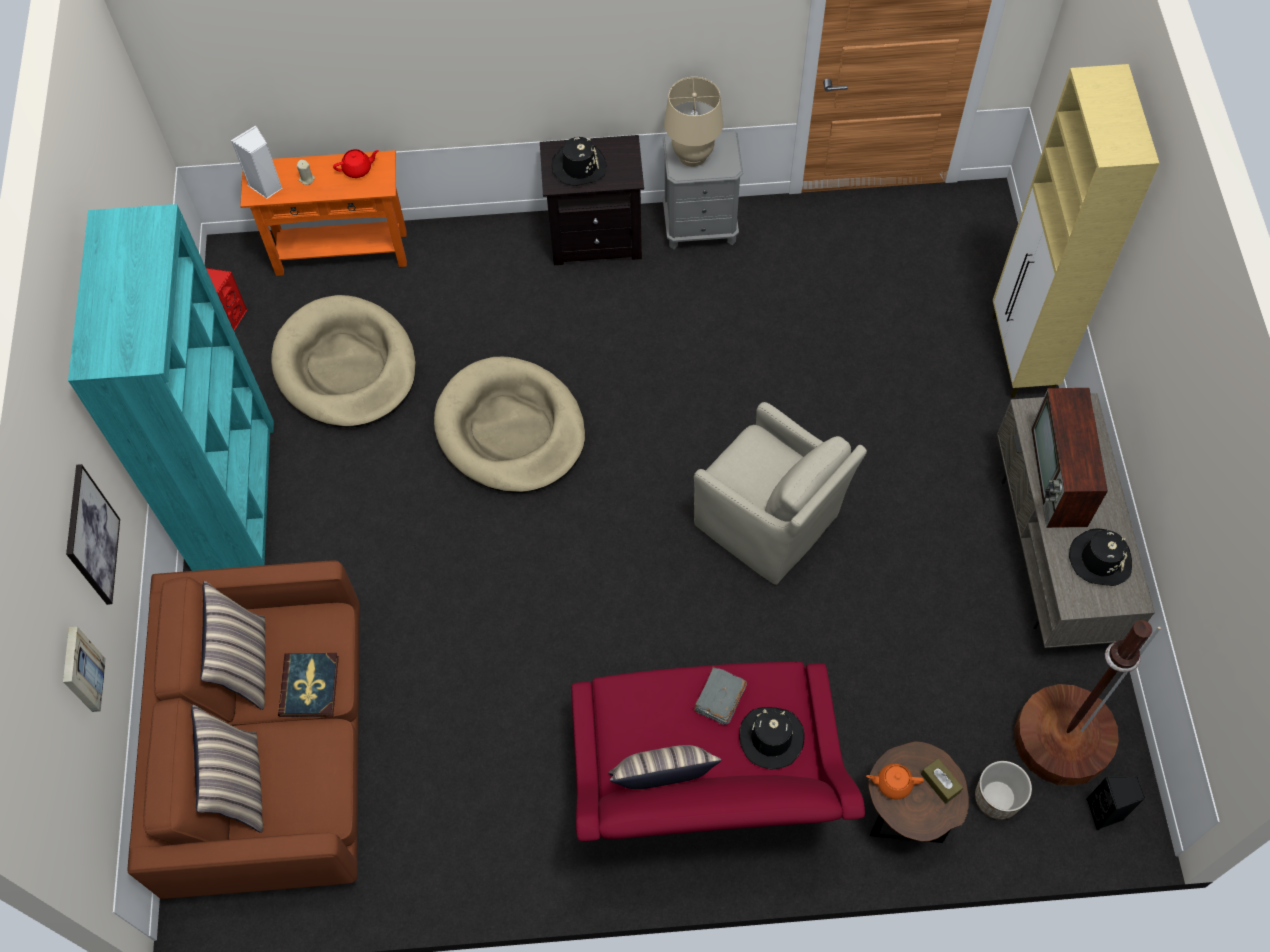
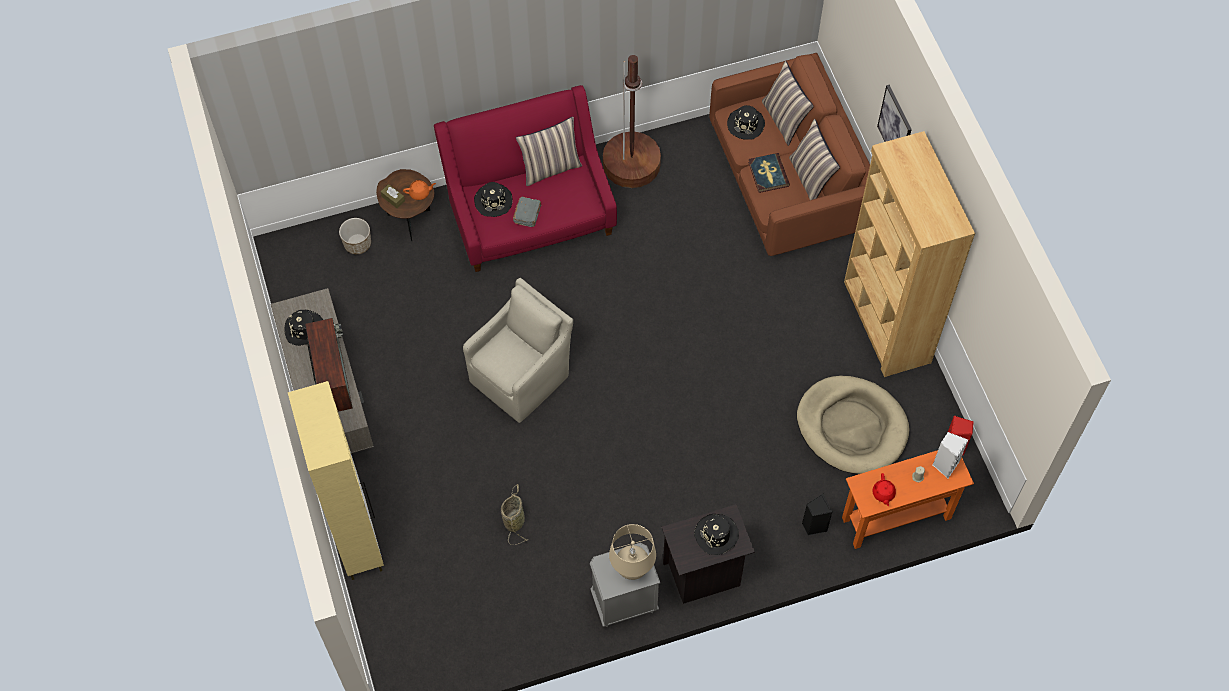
camera: 165 degrees right, 0 degrees up
picture [63,627,106,712] -> none
turquoise bookcase [68,204,274,571] -> brown bookcase [844,131,975,377]
red teapot [333,149,379,178] -> red teapot turned 60 degrees counterclockwise [873,473,896,506]
beige dog bed [434,357,585,493] -> none
beige armchair [694,402,867,585] -> beige armchair turned 105 degrees clockwise [463,278,573,423]
brown floor lamp [1014,620,1161,786] -> brown floor lamp moved to [603,55,661,188]
black speaker [1086,776,1145,831] -> black speaker moved to [802,494,833,536]
none -> basket [501,484,527,545]
none -> black hat [727,105,765,140]

